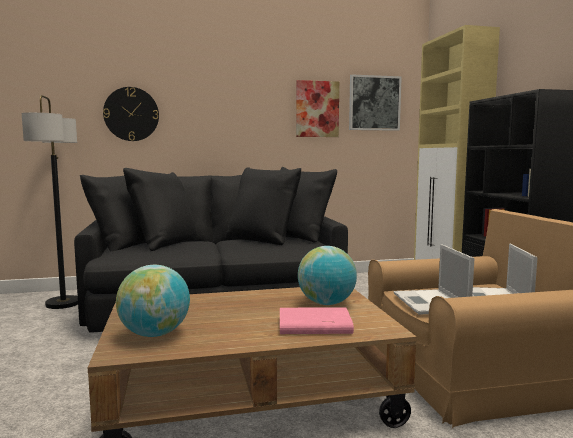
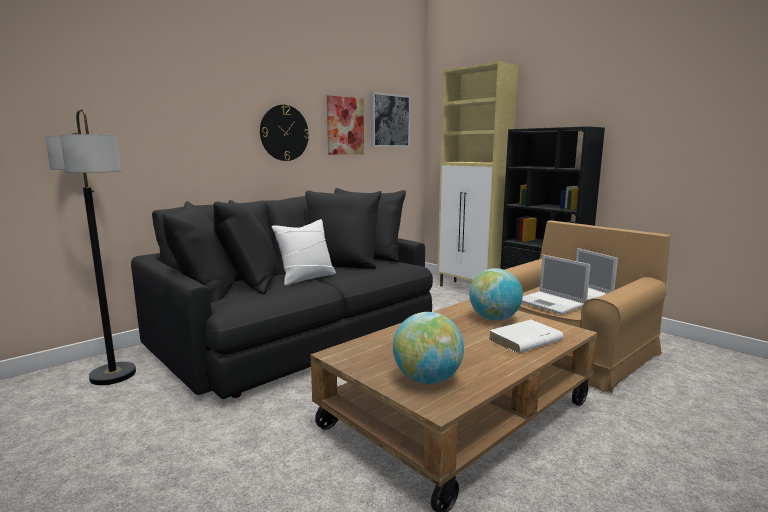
camera: 30 degrees left, 5 degrees up
wall clock [103,87,159,141] -> wall clock moved to [260,105,309,161]
pink book [280,307,354,334] -> white book [489,320,564,353]
none -> white pillow [272,219,336,286]

